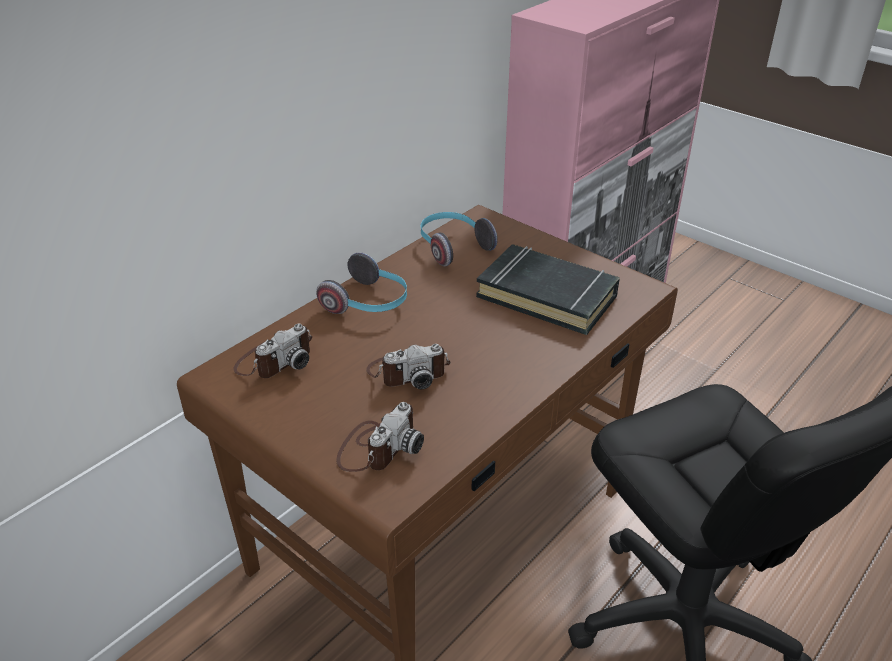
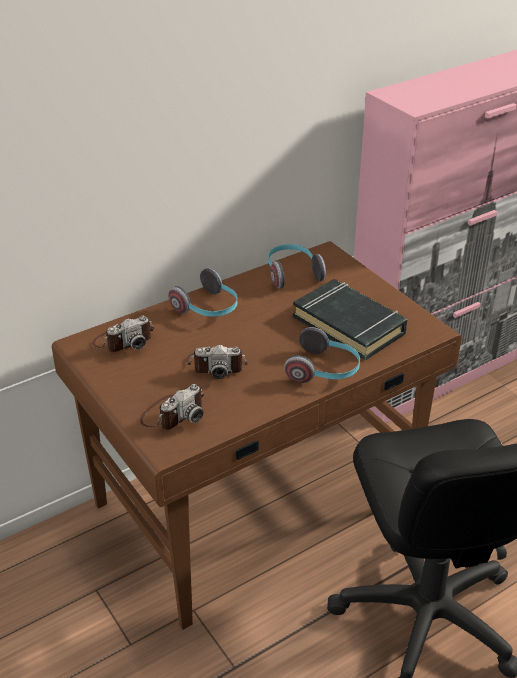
camera: 15 degrees right, 0 degrees up
none -> headphones [284,327,360,383]

